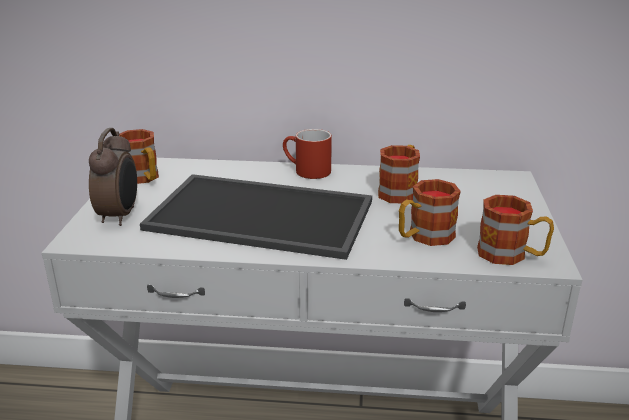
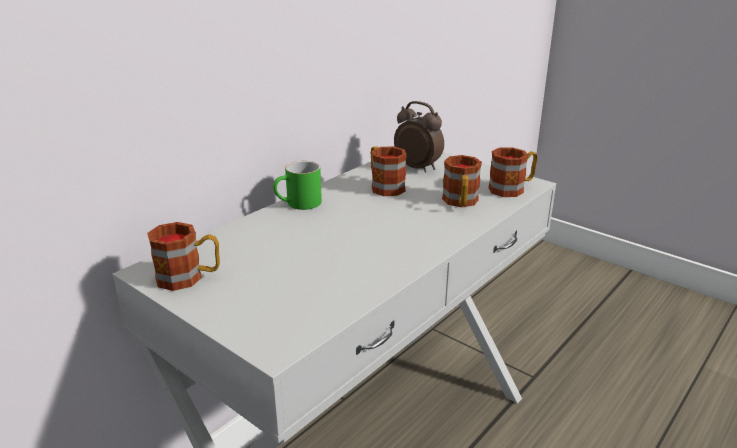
camera: 55 degrees left, 0 degrees up
alarm clock [89,128,137,226] -> alarm clock moved to [394,101,444,173]
tray [140,174,372,260] -> none
red mug [283,129,332,179] -> green mug [273,161,322,210]

